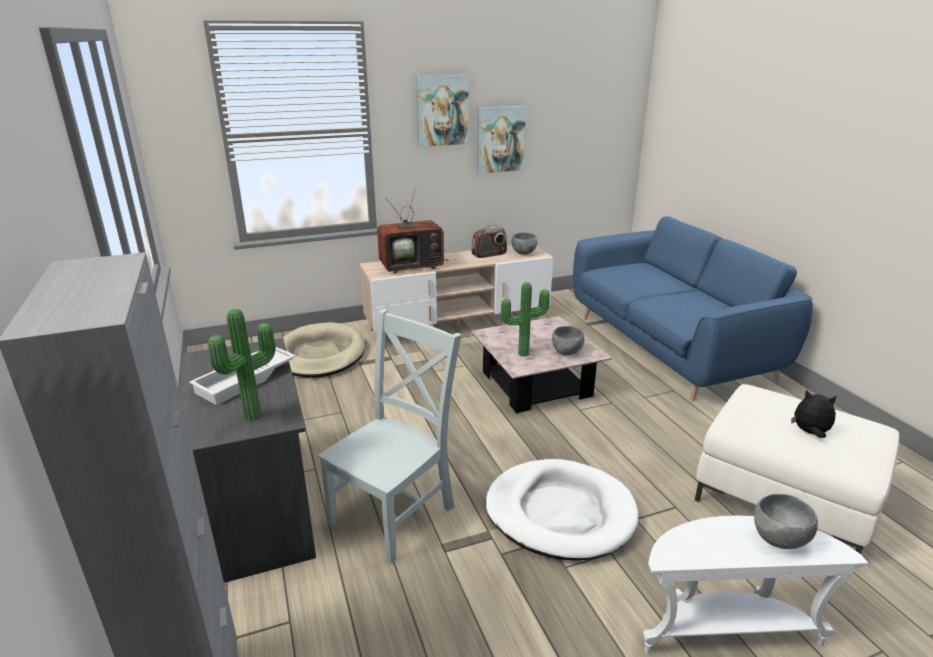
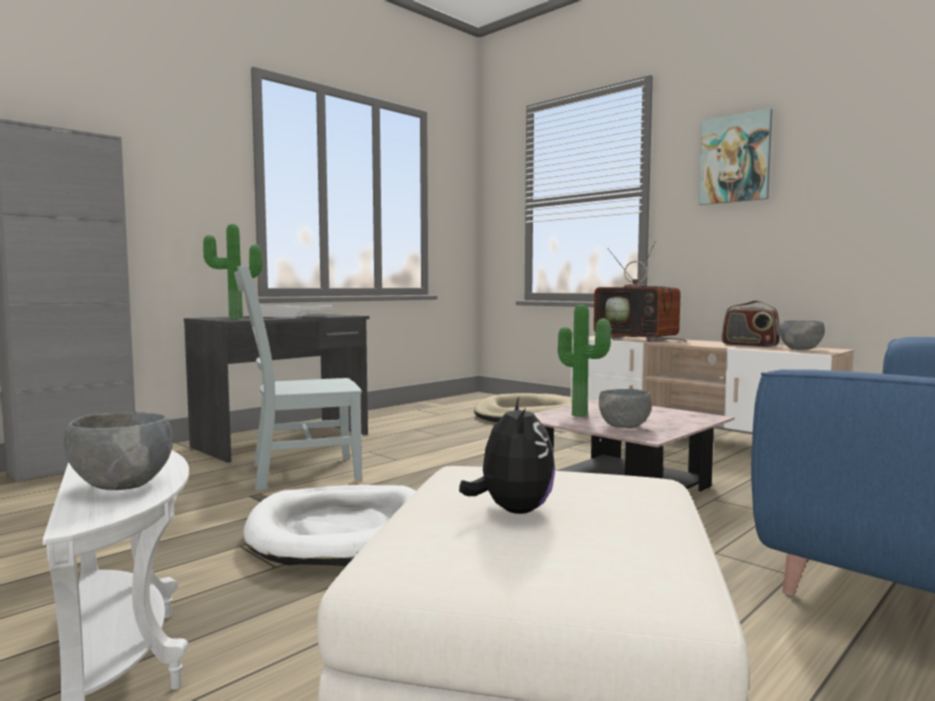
camera: 65 degrees right, 20 degrees down
grey chair [317,309,462,564] -> grey chair turned 150 degrees clockwise [234,266,362,491]
picture [477,106,526,174] -> none

